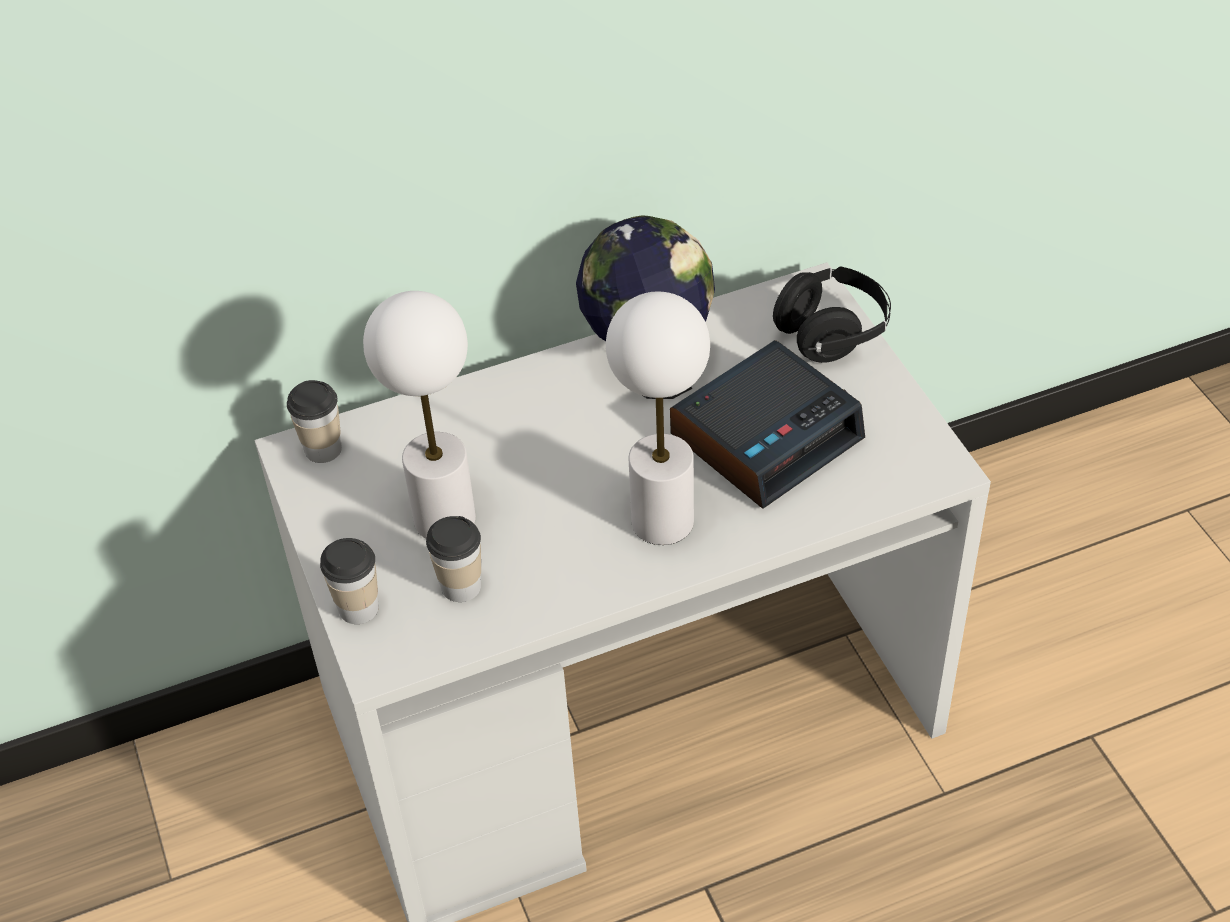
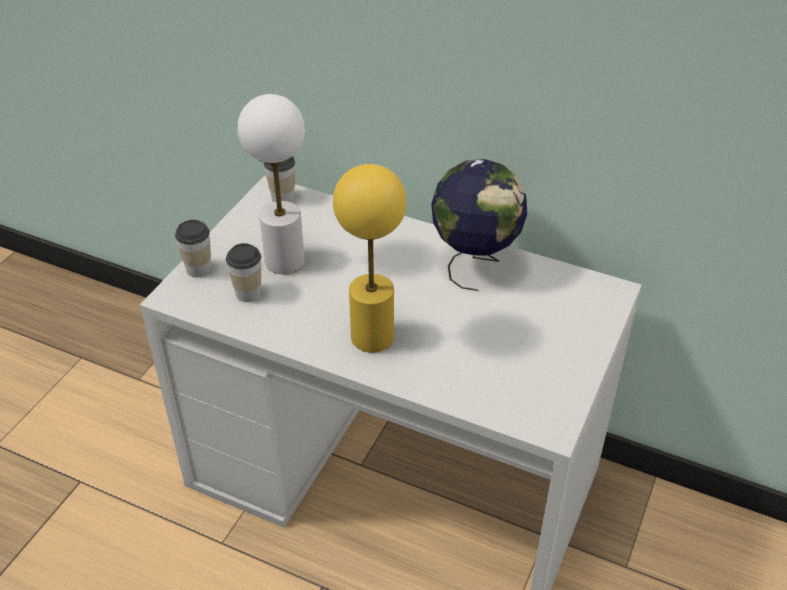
camera: 45 degrees right, 5 degrees down
white table lamp [606,291,710,545] -> yellow table lamp [333,164,406,353]
alarm clock [670,340,865,509] -> none
black headphones [773,266,891,363] -> none

